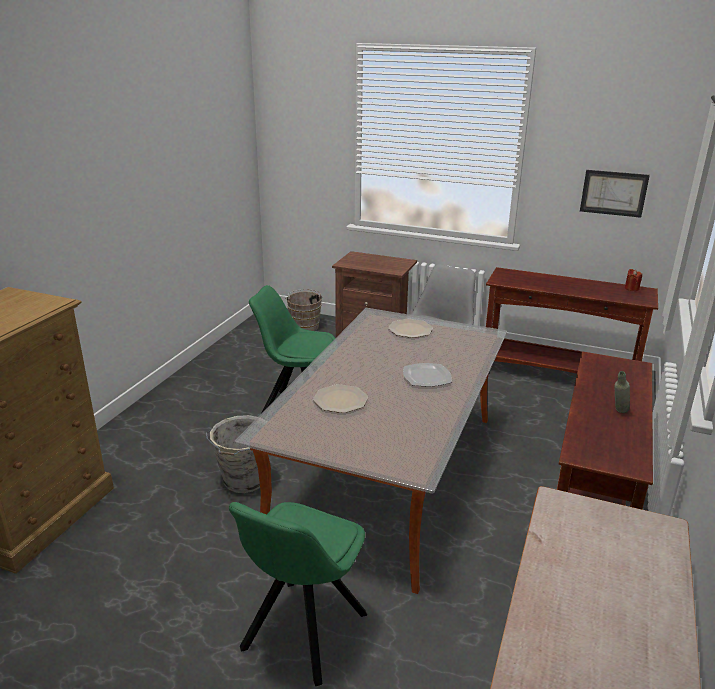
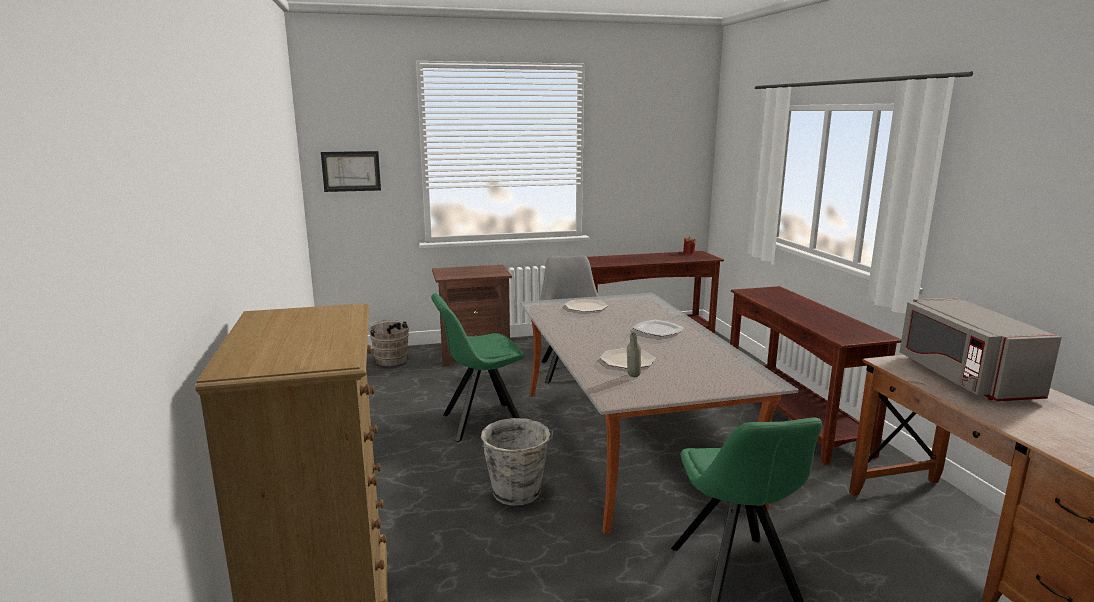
camera: 35 degrees left, 10 degrees down
picture [580,170,650,218] -> picture moved to [321,151,381,192]
grey bottle [615,371,630,413] -> grey bottle moved to [627,332,641,377]
none -> grey microwave [900,297,1062,401]

